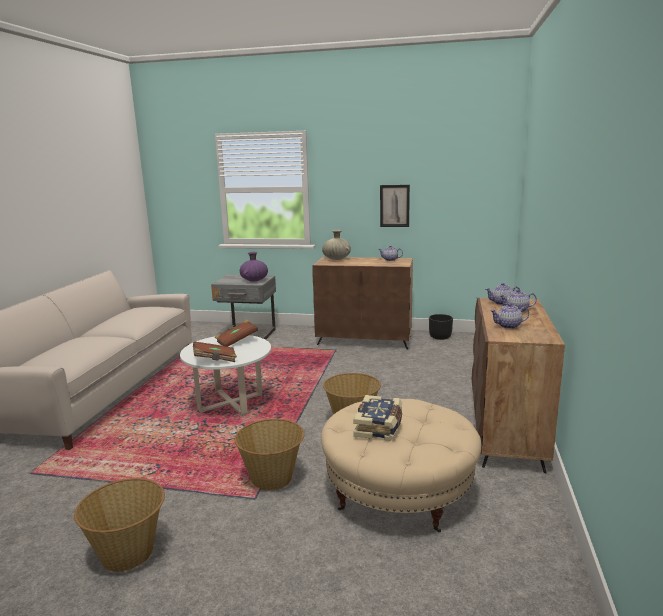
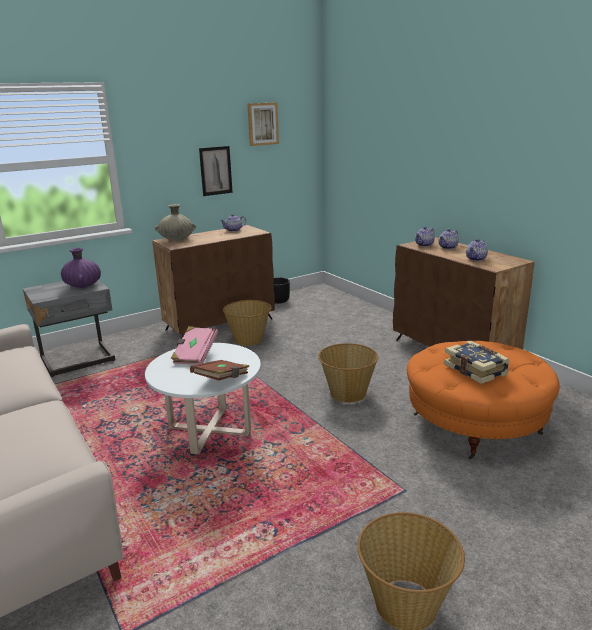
camera: 45 degrees left, 5 degrees up
brown book [215,320,258,347] -> pink book [171,326,218,365]
basket [235,419,305,491] -> basket moved to [223,300,272,346]
beige ottoman [321,399,481,532] -> orange ottoman [407,341,560,459]
none -> picture [247,102,279,146]

